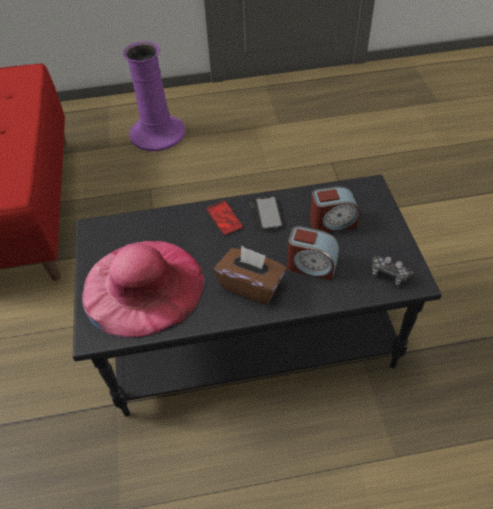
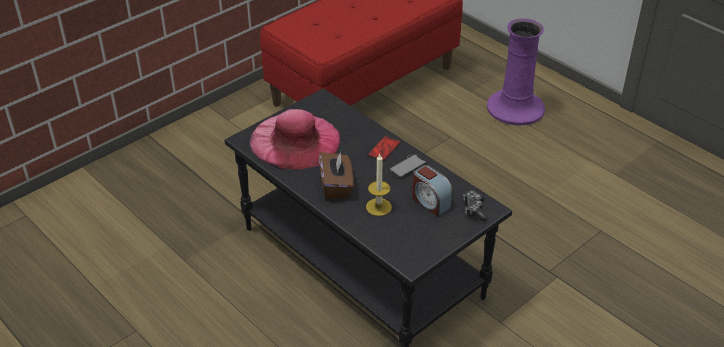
camera: 55 degrees right, 10 degrees down
alarm clock [287,226,339,280] -> candle [366,154,392,216]
game controller [371,255,415,286] -> game controller moved to [463,190,488,221]

